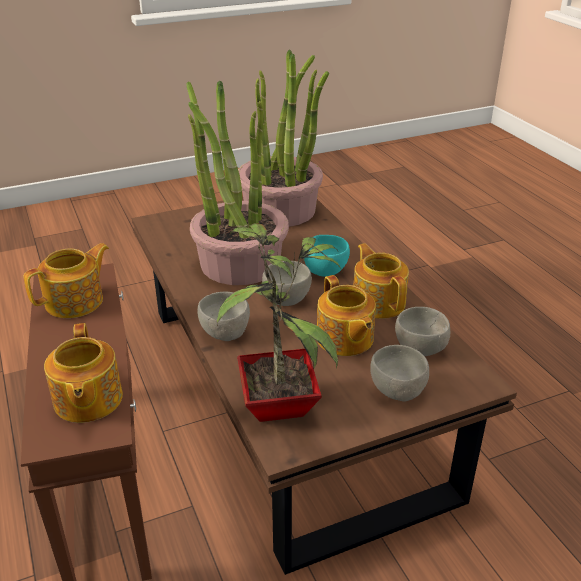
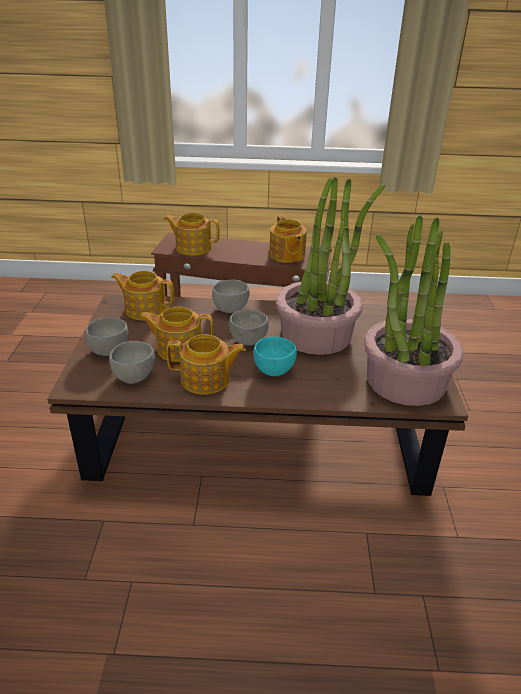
camera: 115 degrees right, 0 degrees up
potted plant [217,223,343,422] -> teapot [111,271,174,321]

